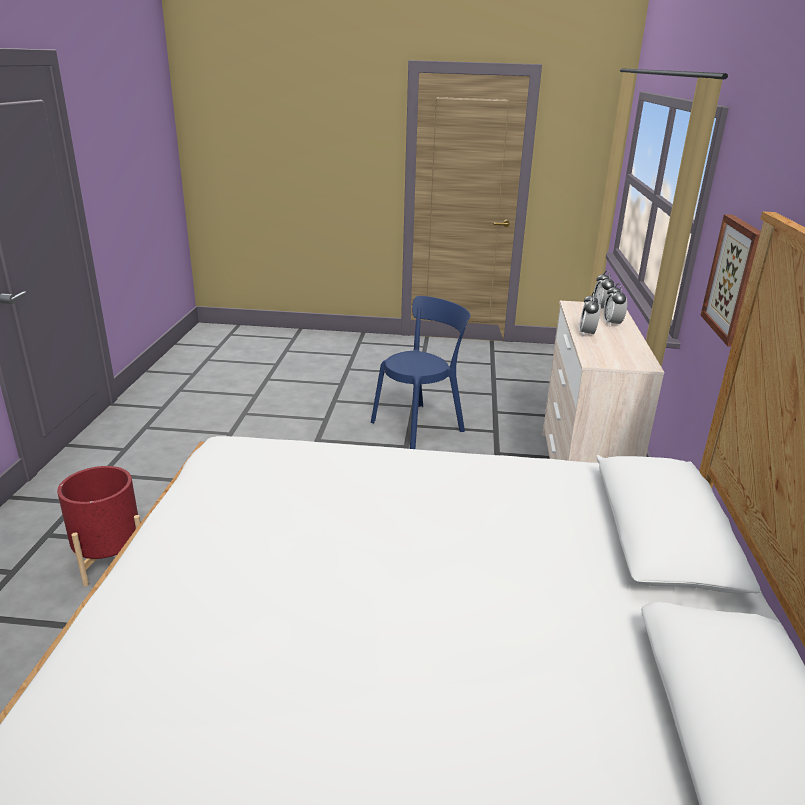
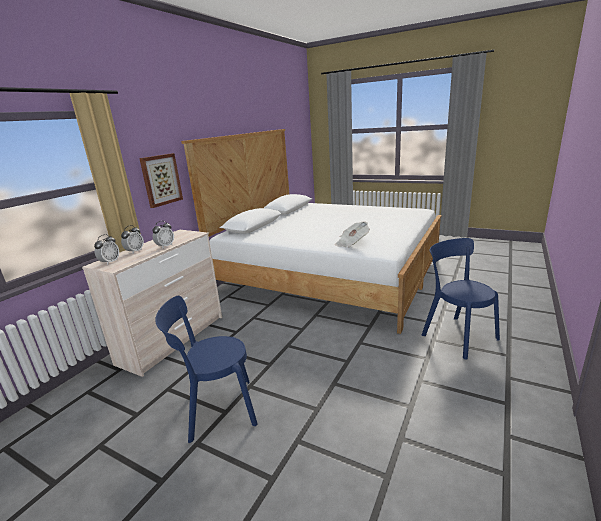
camera: 155 degrees left, 5 degrees down
red planter [57,466,141,587] -> blue chair [422,238,500,360]
none -> newspaper [335,221,370,248]

